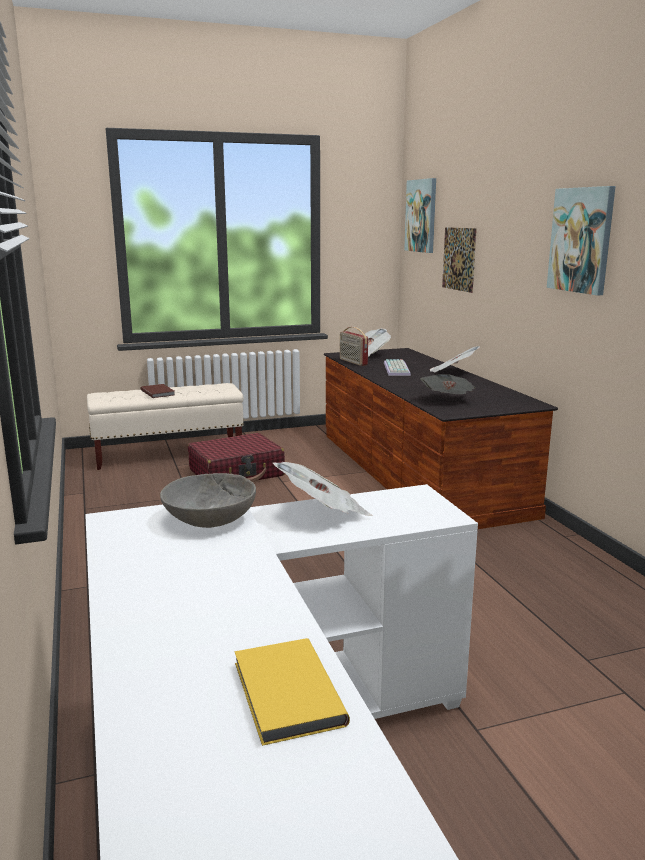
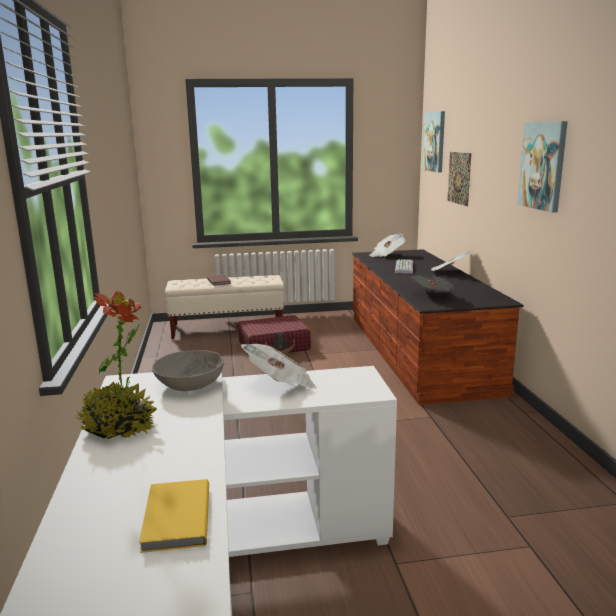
camera: 10 degrees right, 0 degrees up
radio [340,327,368,366] -> none
none -> potted plant [75,291,157,439]

